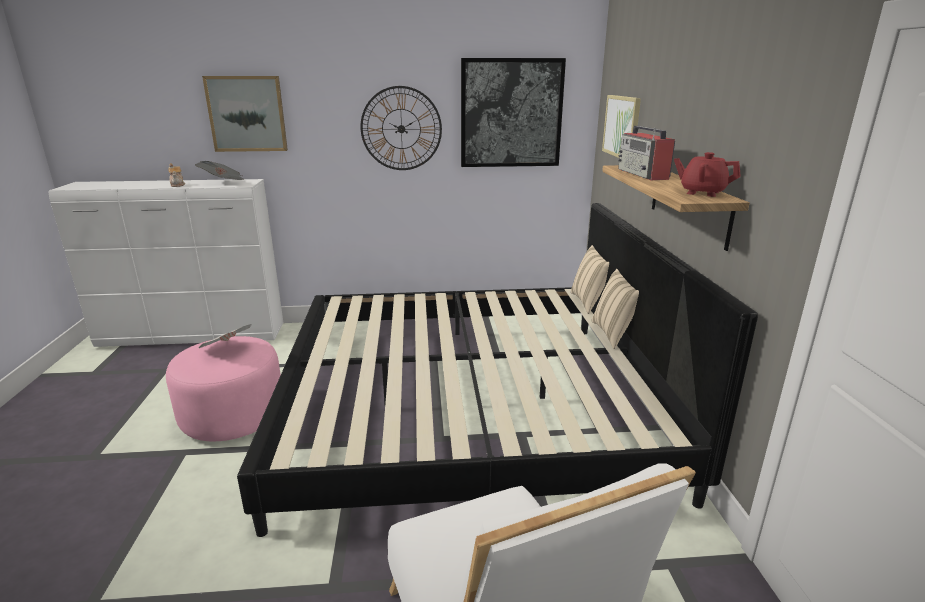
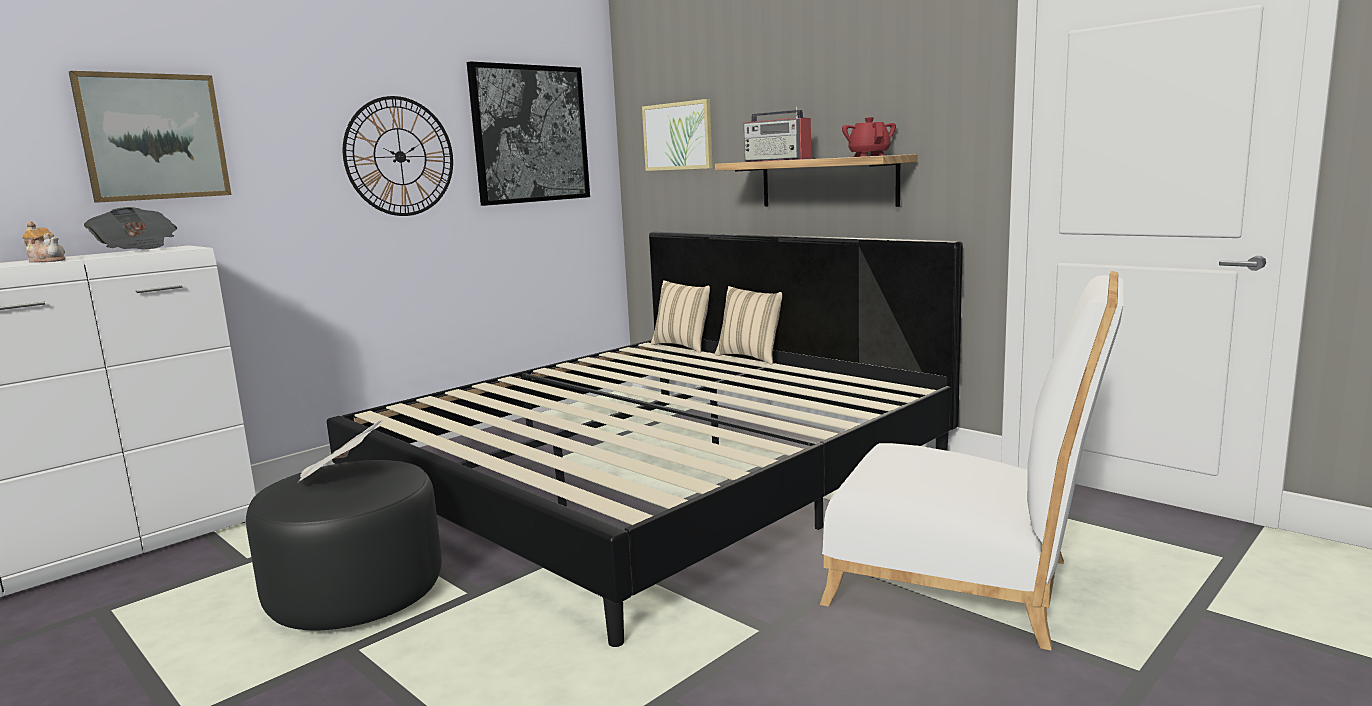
camera: 40 degrees left, 10 degrees down
pink ottoman [166,336,281,441] -> black ottoman [246,460,442,630]
red teapot [674,152,741,197] -> red teapot turned 90 degrees clockwise [842,117,896,157]

